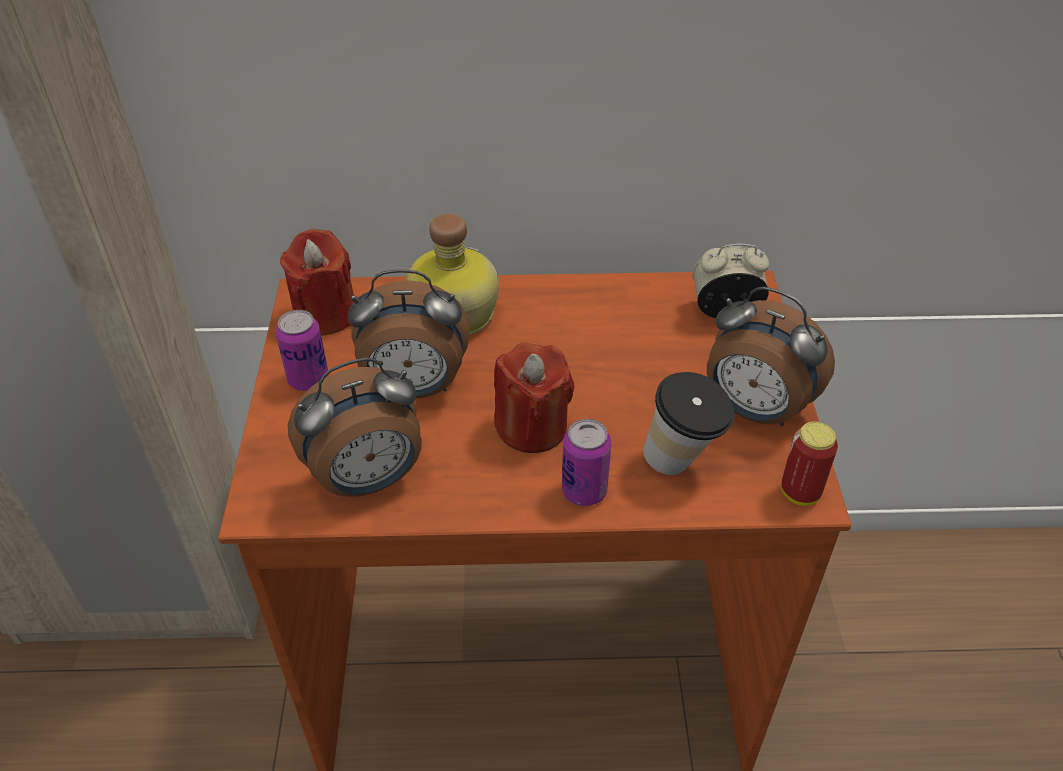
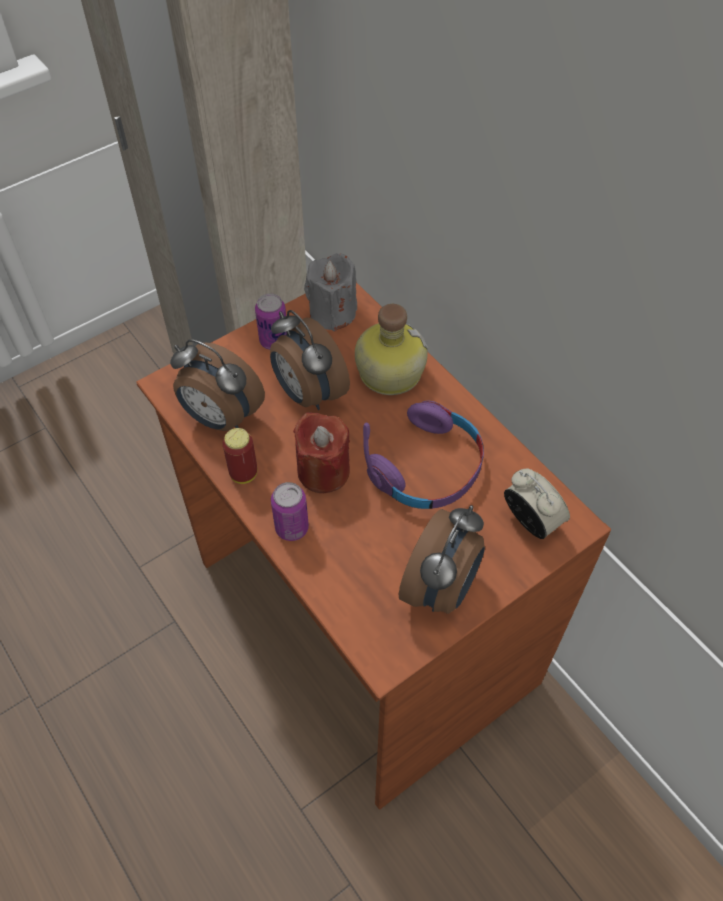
camera: 55 degrees right, 10 degrees up
red candle [280,229,354,335] -> grey candle [304,253,357,331]
cup [643,372,734,475] -> none
alarm clock [707,287,835,426] -> alarm clock turned 150 degrees counterclockwise [399,505,485,614]
can [781,422,838,506] -> can moved to [223,428,257,484]
none -> purple headphones [363,400,484,509]

